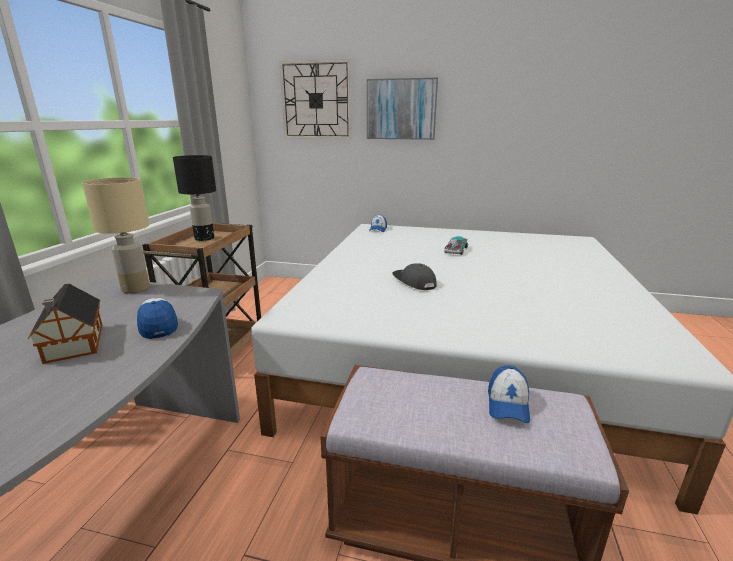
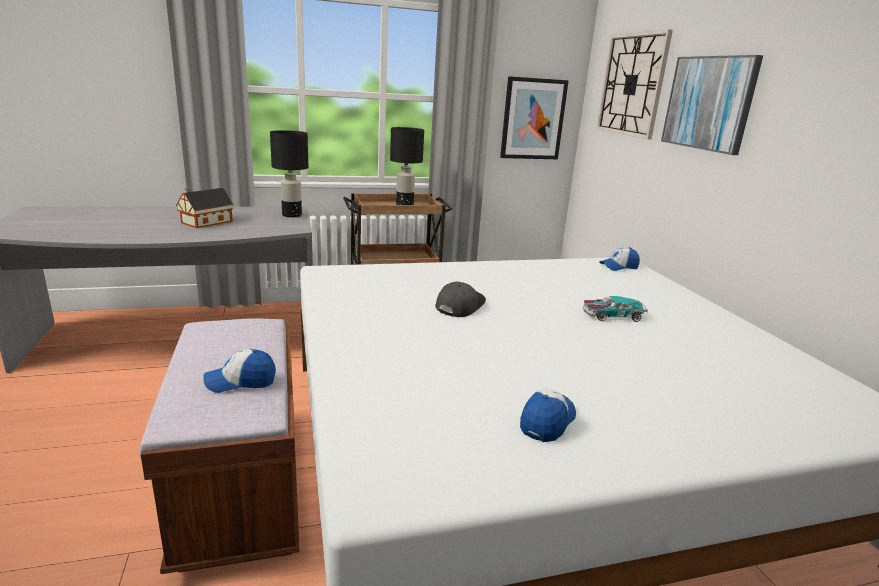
camera: 60 degrees right, 0 degrees up
beige table lamp [82,177,150,294] -> black table lamp [270,130,308,217]
cap [137,298,178,339] -> cap moved to [520,389,576,442]
none -> picture [500,76,569,159]

